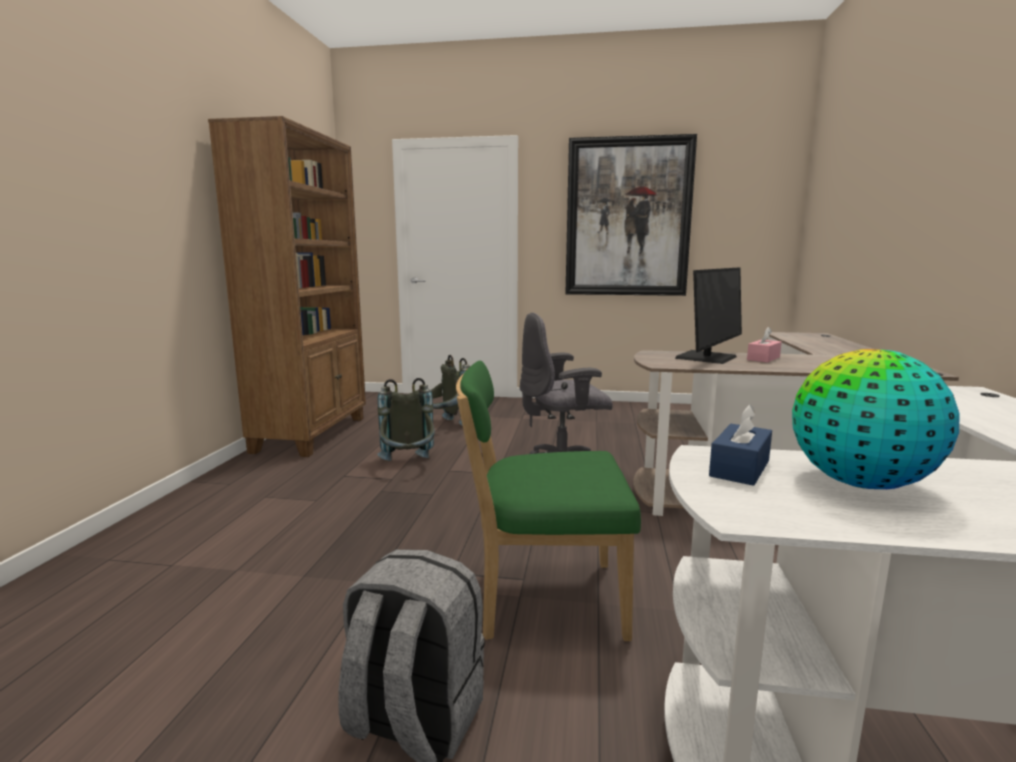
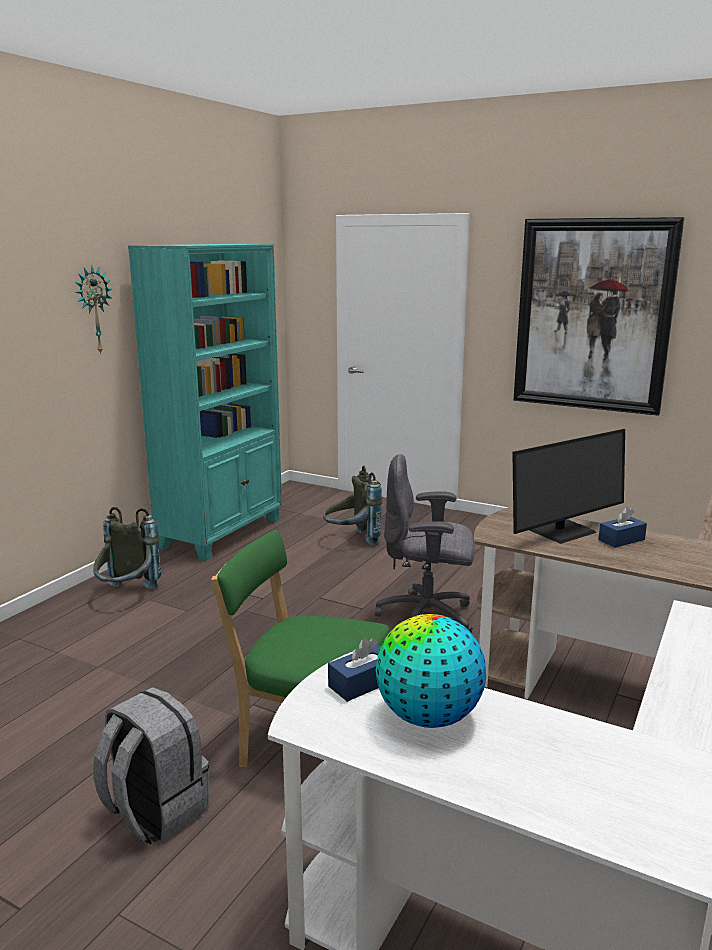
camera: 20 degrees right, 5 degrees up
brown bookcase [208,116,366,457] -> turquoise bookcase [128,244,282,561]
grey backpack [377,378,435,461] -> grey backpack moved to [93,507,161,589]
pink tissue box [747,327,782,363] -> blue tissue box [598,507,647,548]
none -> wall clock [75,266,112,354]

